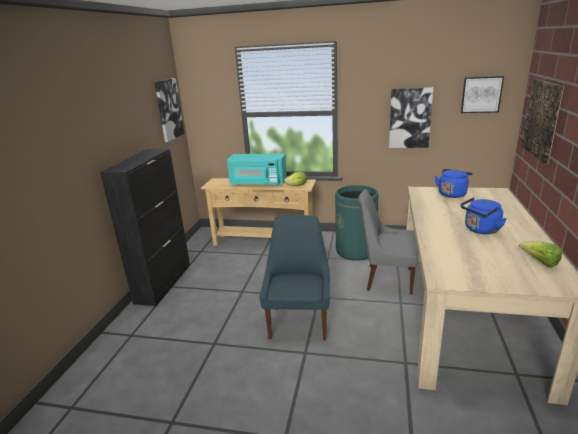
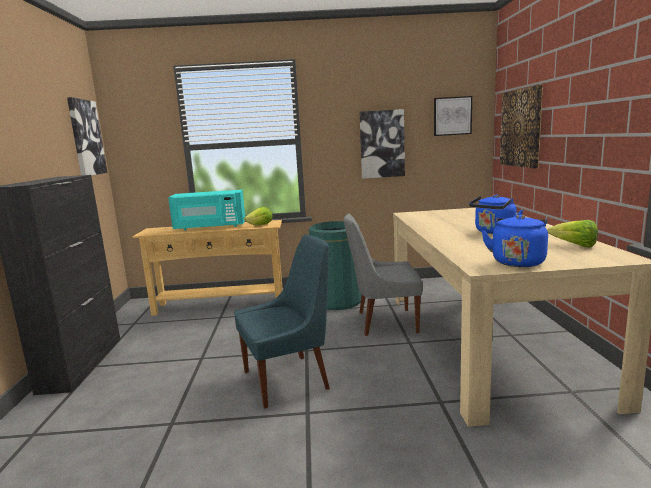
camera: 15 degrees left, 10 degrees down
blue chair [259,215,330,340] -> blue chair turned 75 degrees clockwise [234,234,330,408]
blue kettle [435,169,473,198] -> blue kettle moved to [482,214,548,267]

